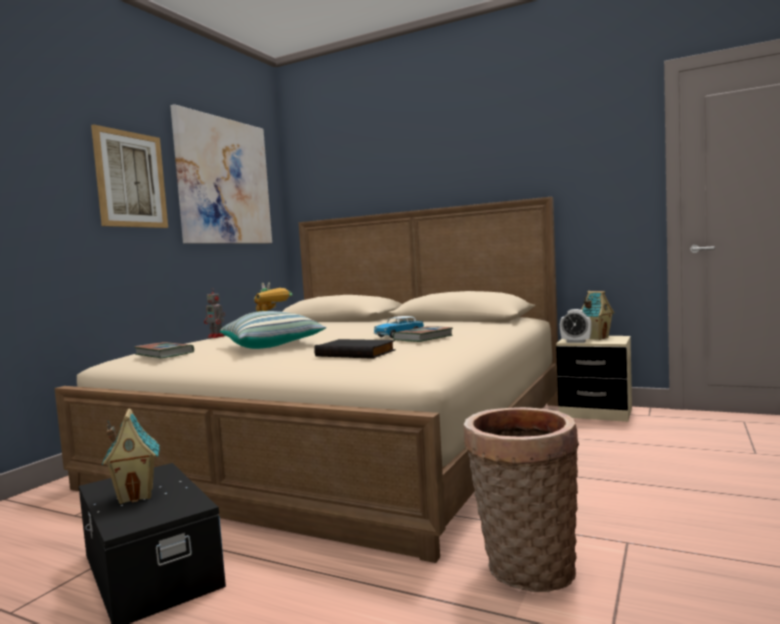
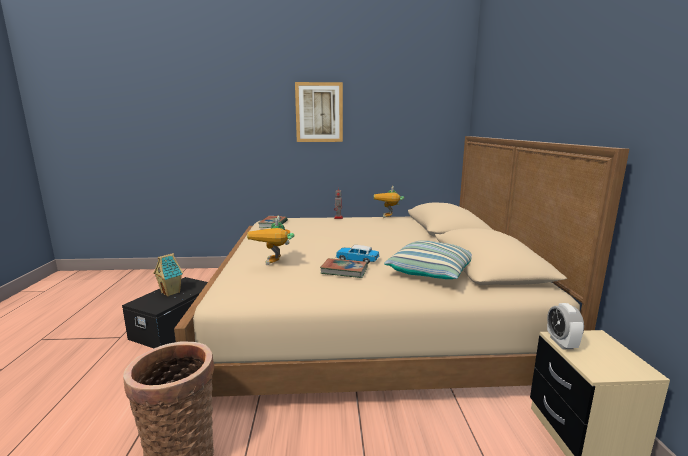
camera: 60 degrees right, 10 degrees up
picture [170,104,272,243] -> none
pillow [220,311,327,349] -> pillow moved to [384,240,472,279]
black book [314,339,396,359] -> toy robot [247,216,294,265]
toy house [581,291,614,340] -> none

